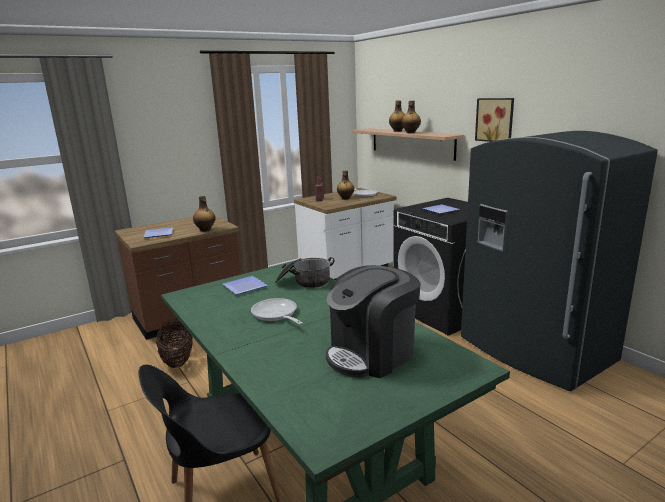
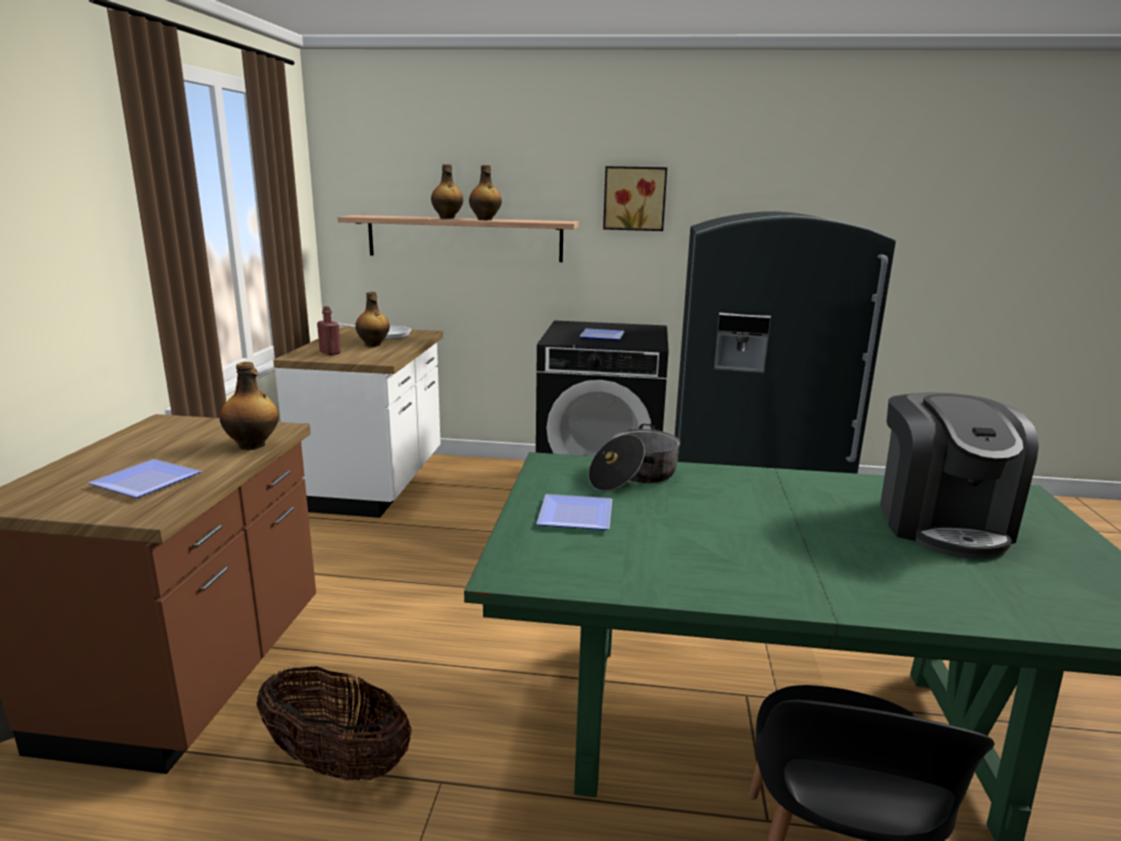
camera: 50 degrees left, 0 degrees up
frying pan [251,298,303,325] -> none

